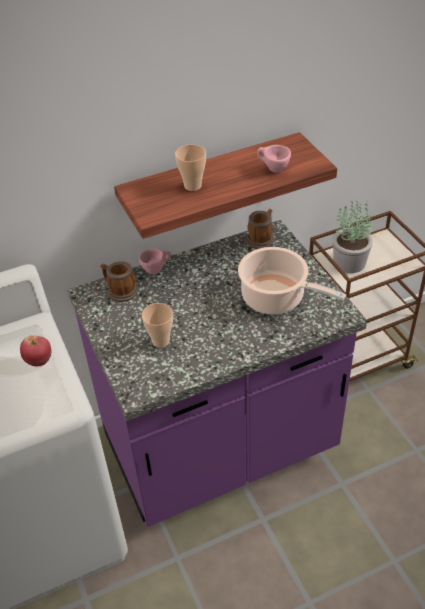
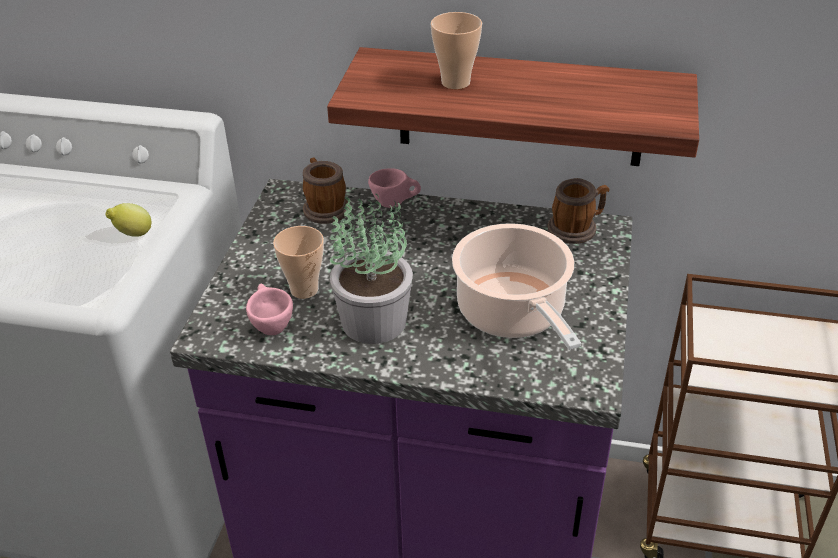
camera: 35 degrees right, 5 degrees down
apple [20,335,51,366] -> lemon [106,203,151,237]
pink cup [257,145,291,173] -> pink cup moved to [246,284,293,335]
potted plant [333,201,373,273] -> potted plant moved to [330,193,413,344]

